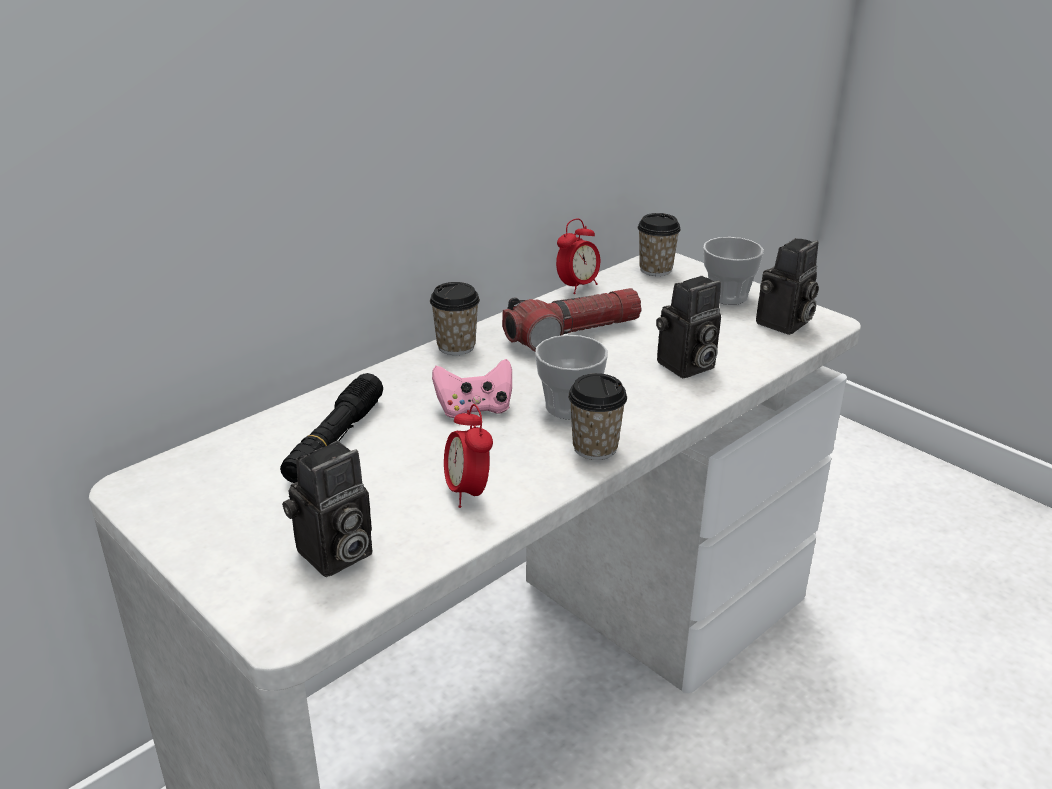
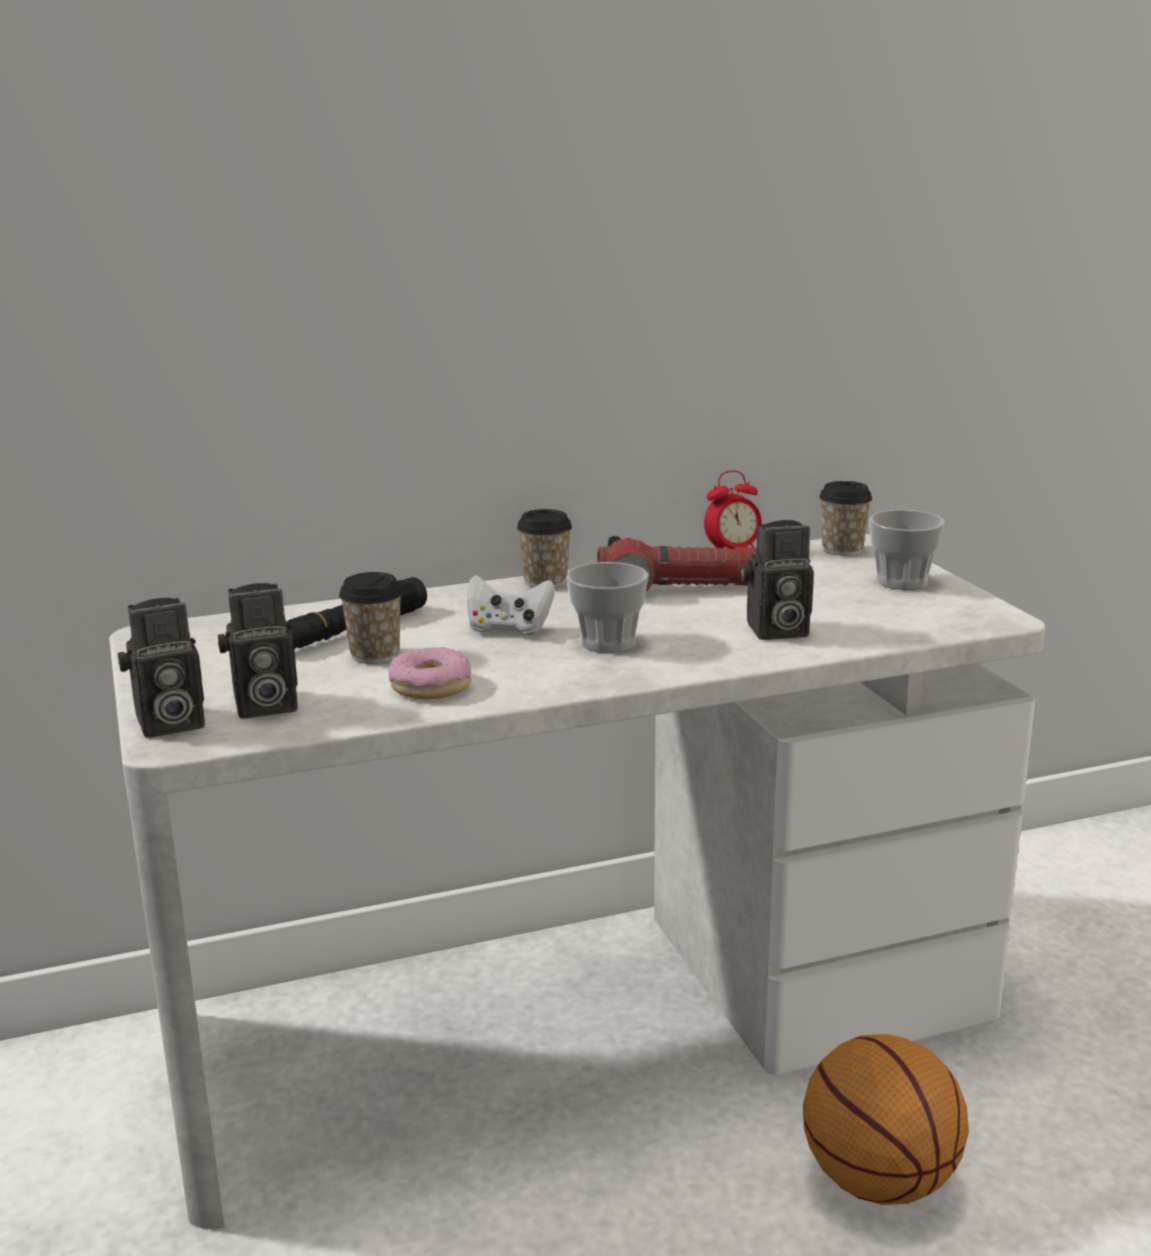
camera: 25 degrees right, 10 degrees down
pink game controller [432,359,512,418] -> white game controller [467,575,555,636]
alarm clock [444,404,493,508] -> donut [389,647,471,699]
cup [568,373,627,460] -> cup moved to [339,572,403,664]
camera [756,238,819,335] -> camera moved to [117,598,205,738]
none -> basketball [803,1034,969,1205]

